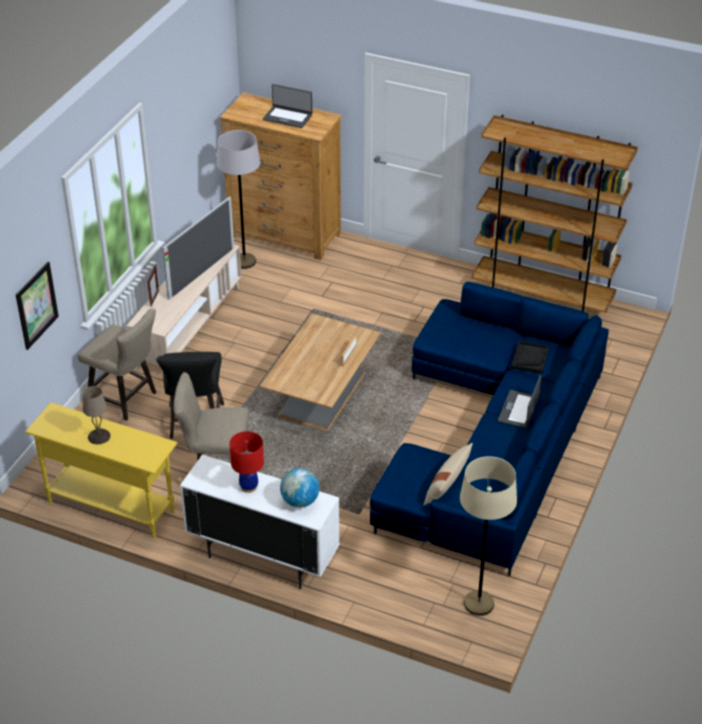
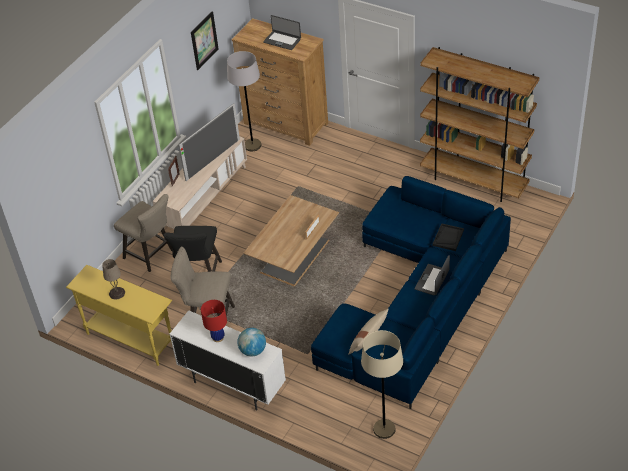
camera: 10 degrees right, 5 degrees up
picture [16,262,59,350] -> picture moved to [191,11,219,70]

